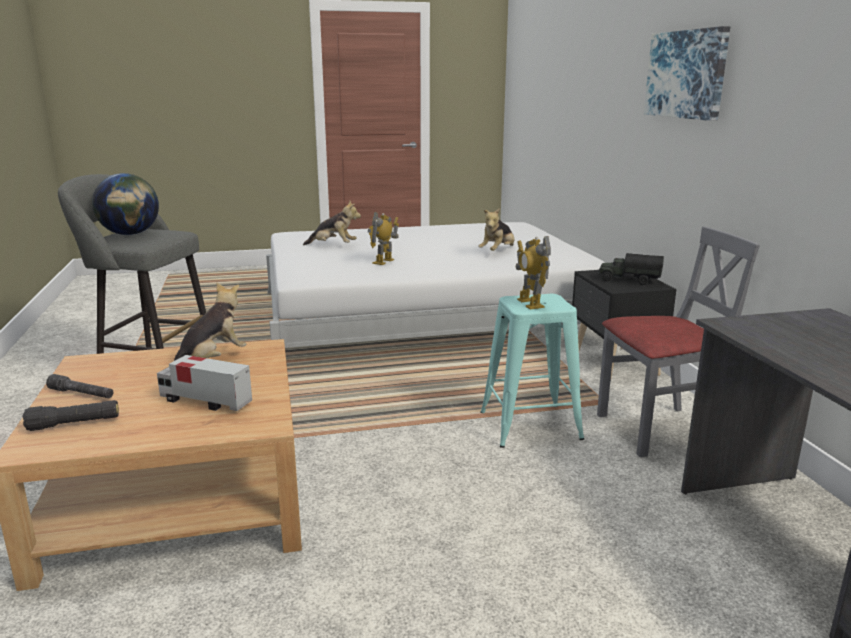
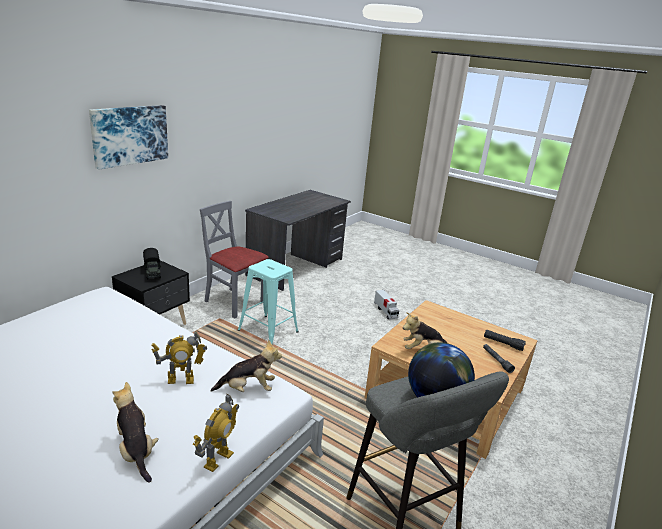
camera: 135 degrees left, 5 degrees up
toy truck [157,355,252,411] -> toy truck moved to [374,290,399,320]
plush toy [478,209,514,251] -> plush toy moved to [211,339,282,392]
toy robot [516,236,551,309] -> toy robot moved to [193,394,239,472]

